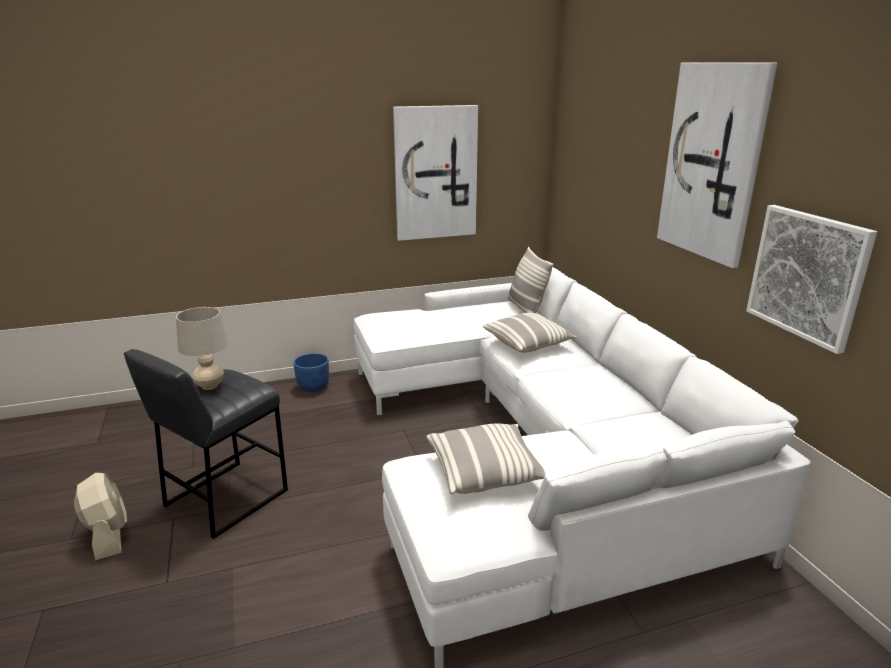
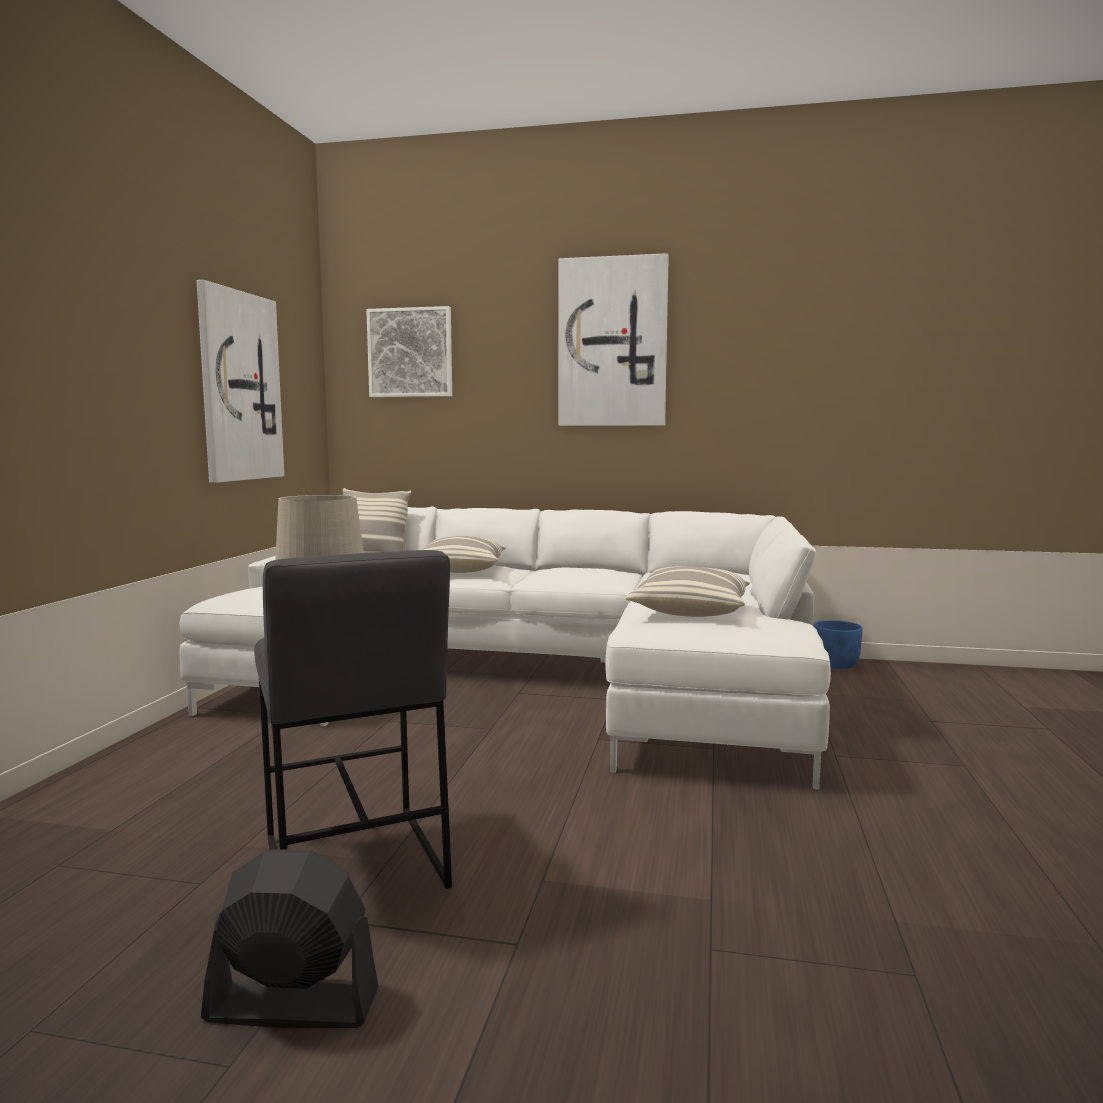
camera: 60 degrees left, 15 degrees down
beige fan [74,473,127,560] -> black fan [201,849,378,1028]
blue planter [293,353,329,392] -> blue planter moved to [813,620,863,669]
picture [746,205,877,354] -> picture moved to [366,306,452,397]

